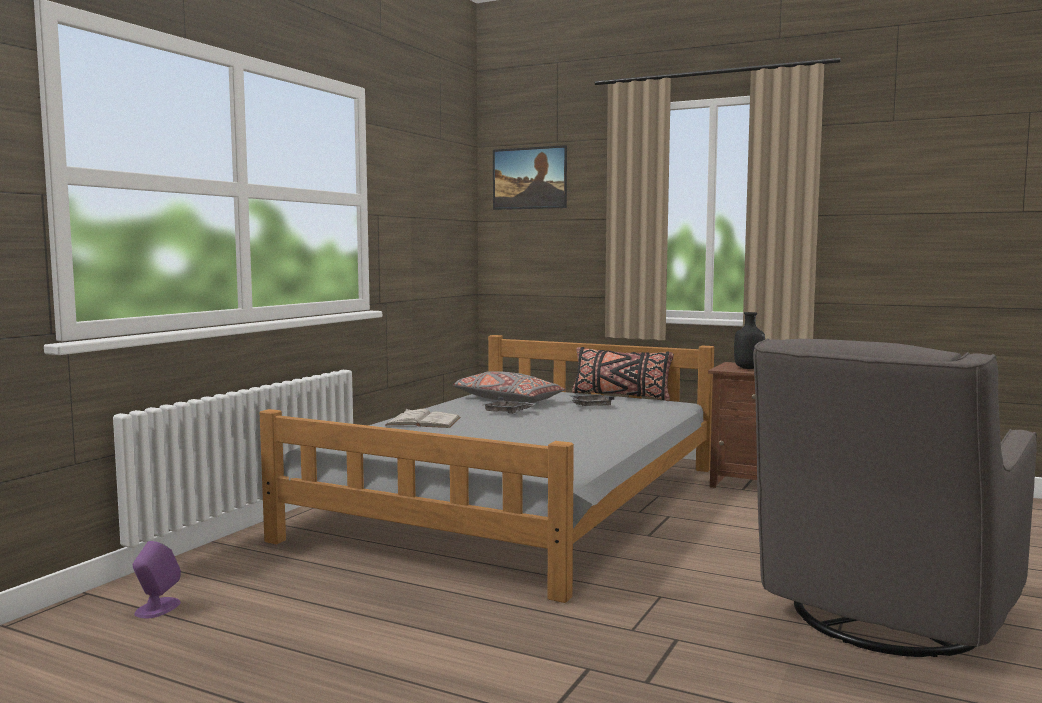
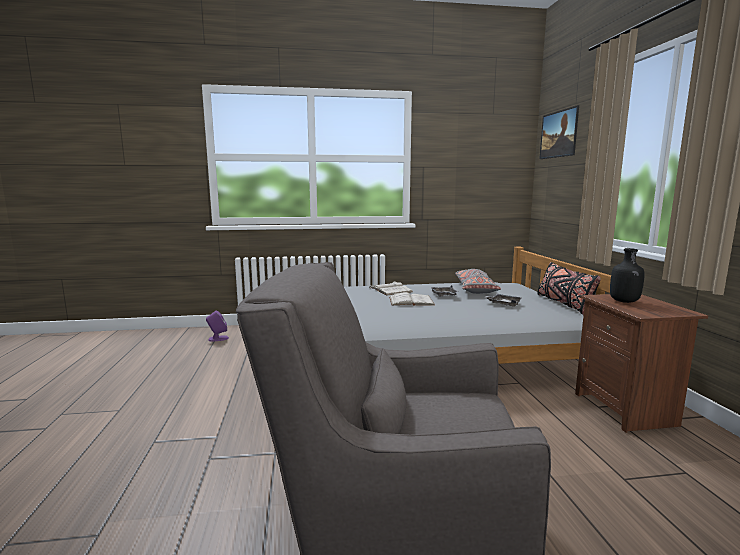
camera: 55 degrees right, 5 degrees up
none -> white book [389,292,435,306]

